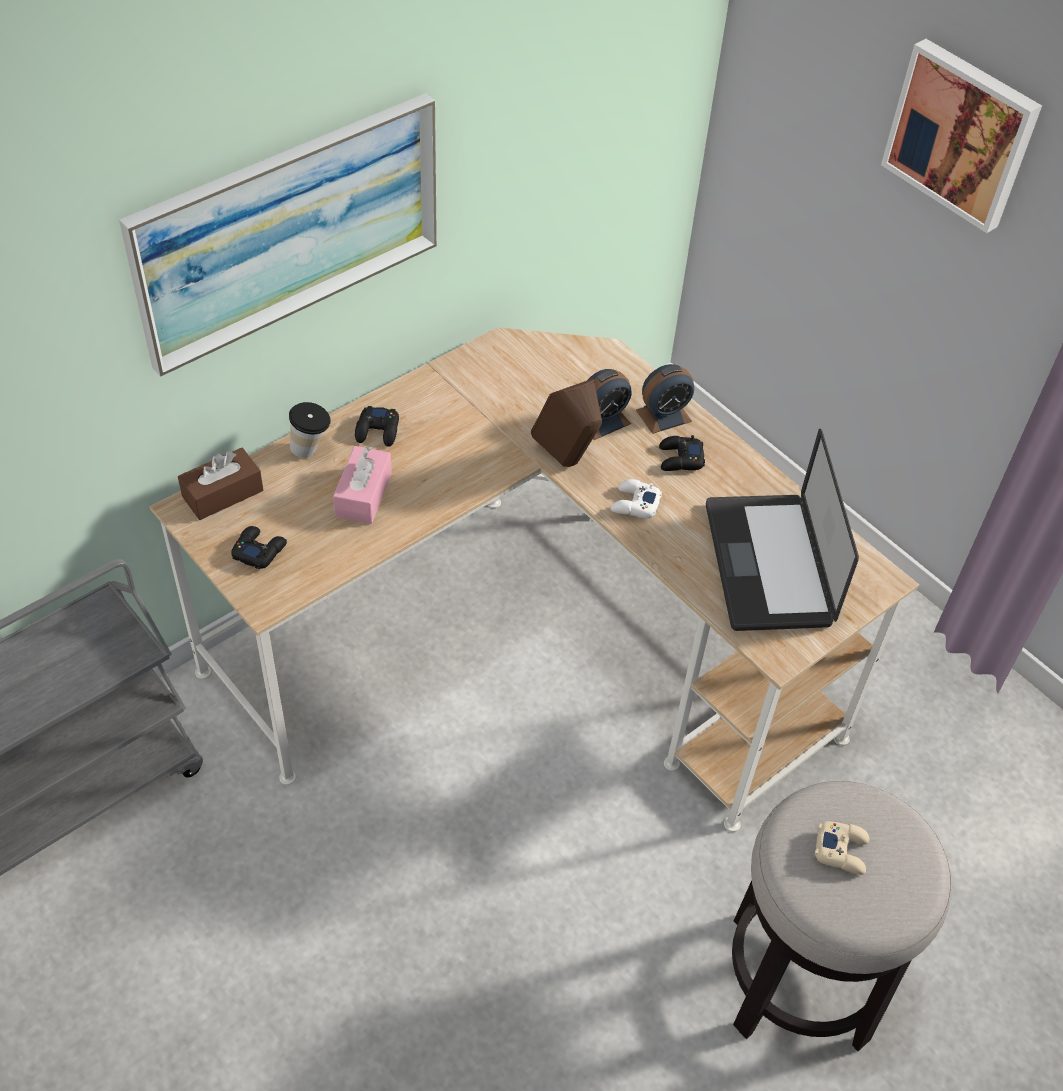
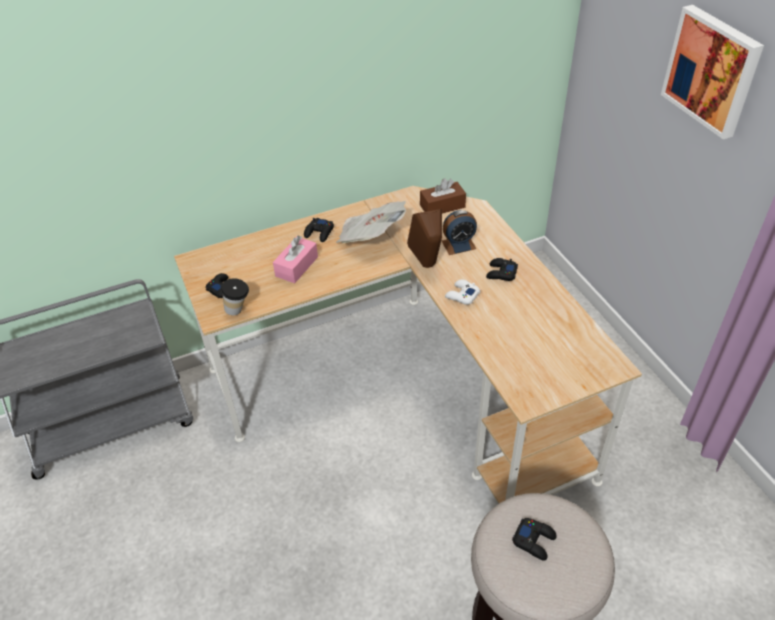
camera: 20 degrees right, 5 degrees down
picture [119,93,437,377] -> none
brown tissue box [178,448,263,520] -> brown tissue box moved to [420,178,466,213]
cup [289,402,331,458] -> cup moved to [220,278,249,315]
alarm clock [636,364,694,434] -> none
laptop [706,429,859,631] -> none
beige game controller [814,821,869,875] -> black game controller [512,518,557,560]
none -> newspaper [336,201,406,243]

